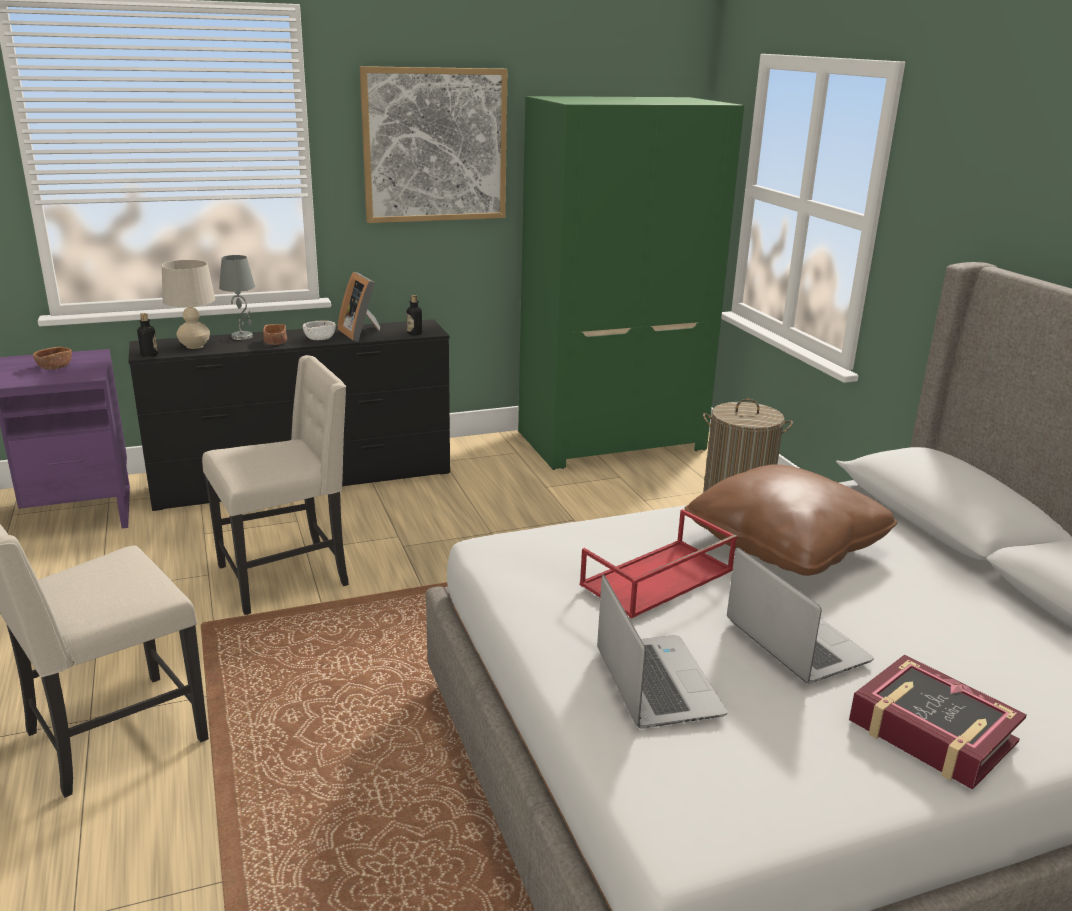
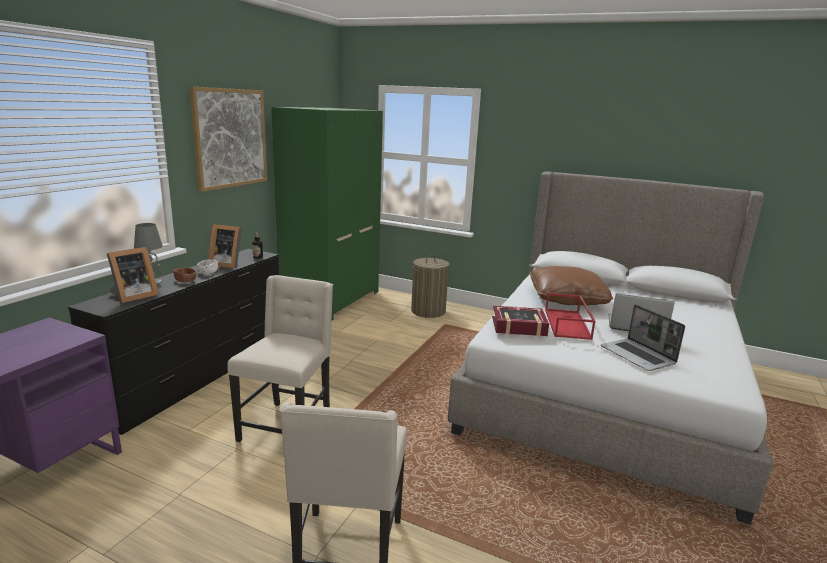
camera: 45 degrees left, 5 degrees down
brown bowl [33,347,72,369] -> none
bottle [137,313,158,357] -> none
beige table lamp [162,260,215,349] -> picture frame [107,247,159,303]
laptop [597,574,728,729] -> laptop turned 150 degrees counterclockwise [601,304,685,371]
book [849,654,1027,790] -> book moved to [492,306,549,337]

